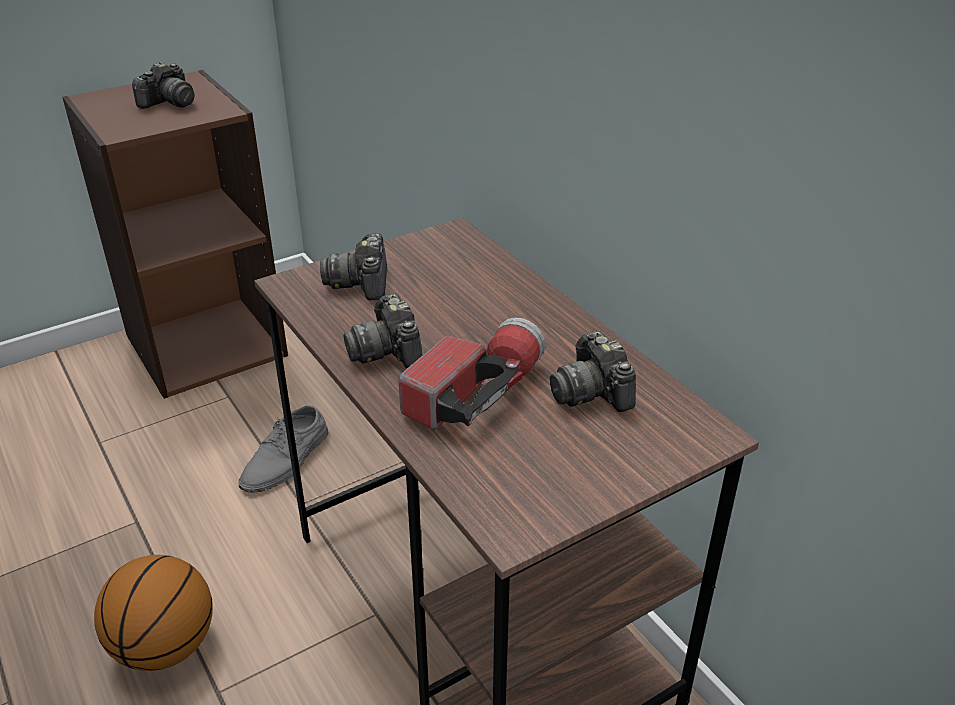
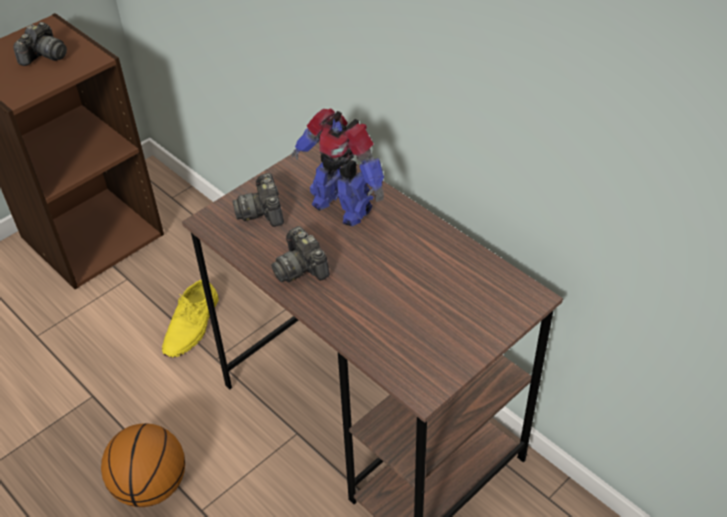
camera: 10 degrees left, 10 degrees up
grey shoe [238,405,328,493] -> yellow shoe [162,280,219,358]
flashlight [398,317,546,430] -> none
camera [550,331,636,412] -> none
none -> toy robot [292,109,384,226]

